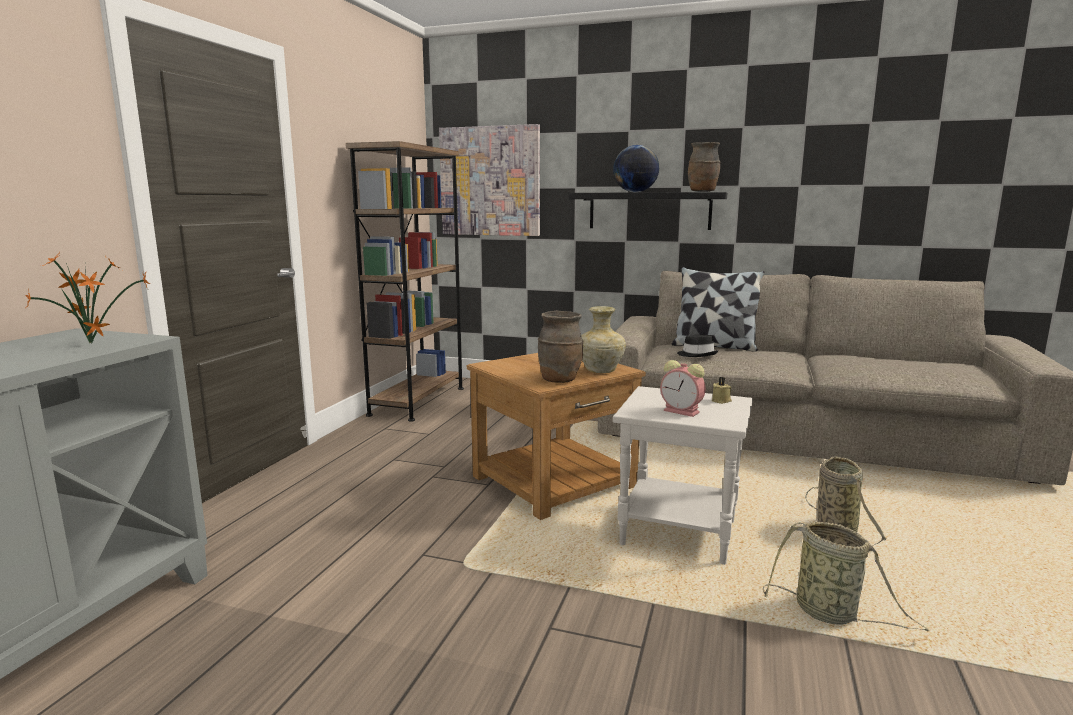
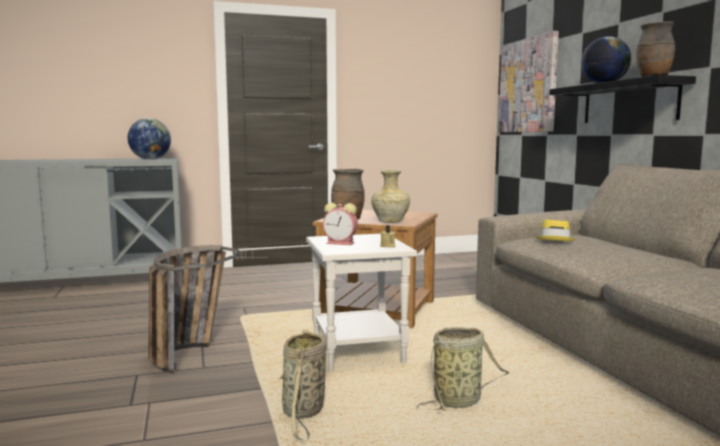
camera: 55 degrees right, 5 degrees down
potted plant [25,251,150,343] -> globe [128,118,171,160]
brown bookcase [346,141,464,422] -> none
alarm clock [660,360,706,417] -> alarm clock turned 75 degrees counterclockwise [323,203,358,245]
pillow [672,267,764,352] -> none
black hat [677,335,719,357] -> yellow hat [536,220,575,241]
none -> basket [148,245,240,373]

